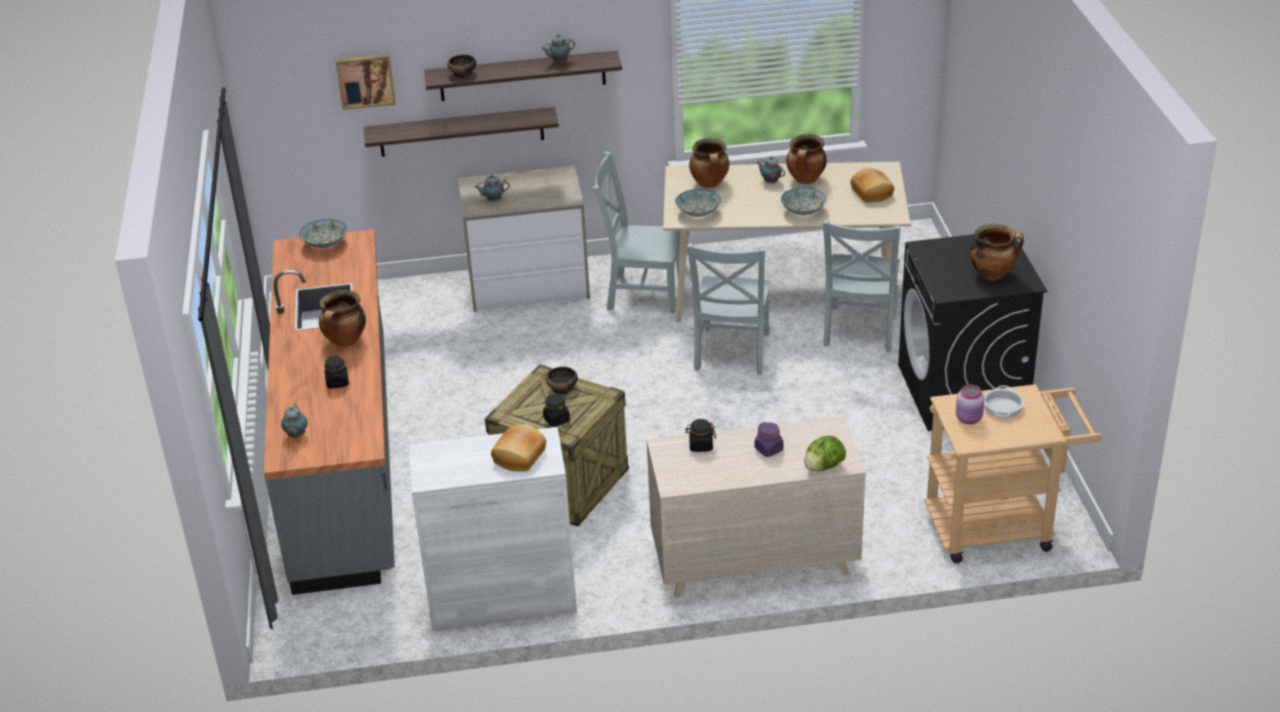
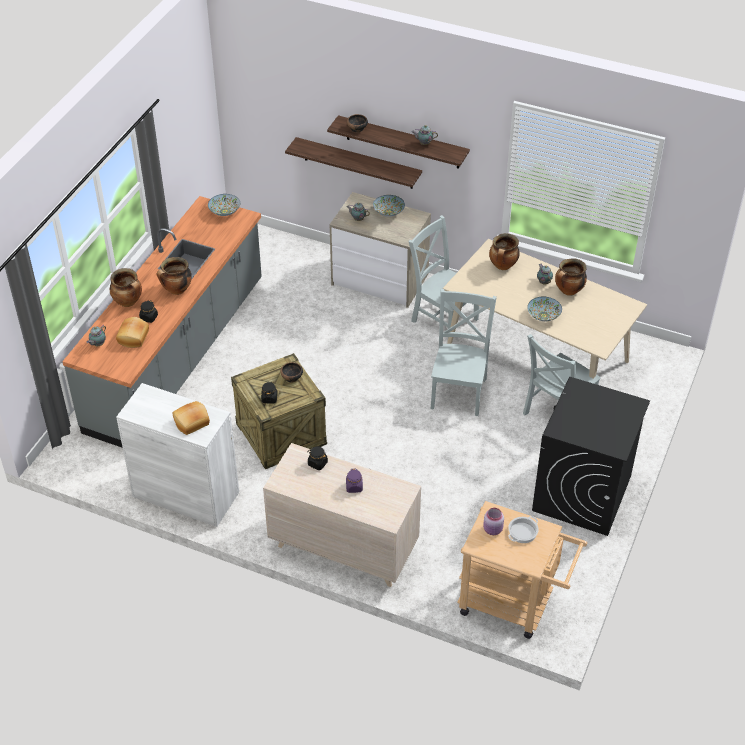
camera: 30 degrees right, 10 degrees up
picture [336,54,396,110] -> none
bowl [675,189,721,217] -> bowl moved to [373,195,405,217]
grey chair [687,243,770,375] -> grey chair turned 150 degrees clockwise [431,289,497,416]
lettuce [804,436,846,471] -> none
bread [851,168,894,203] -> bread moved to [116,317,149,348]
cooking pot [970,224,1024,281] -> cooking pot moved to [110,268,142,307]

